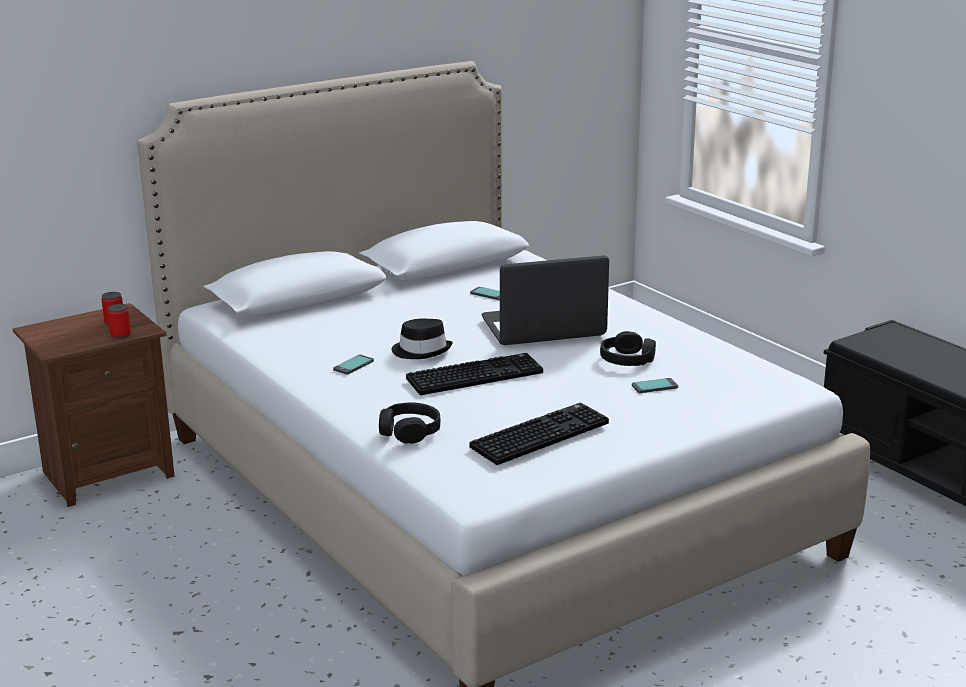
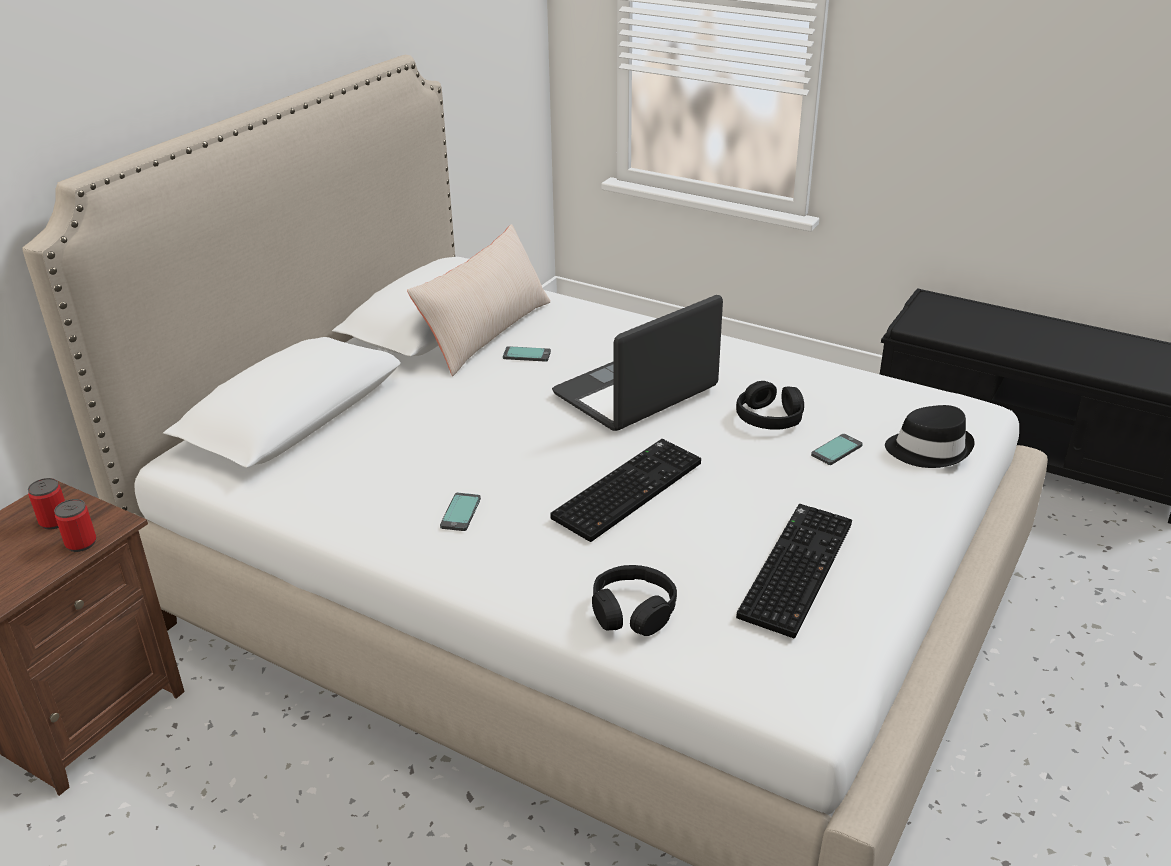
camera: 25 degrees left, 10 degrees up
black hat [392,319,453,359] -> black hat moved to [885,405,975,468]
none -> beige pillow [407,224,550,376]

